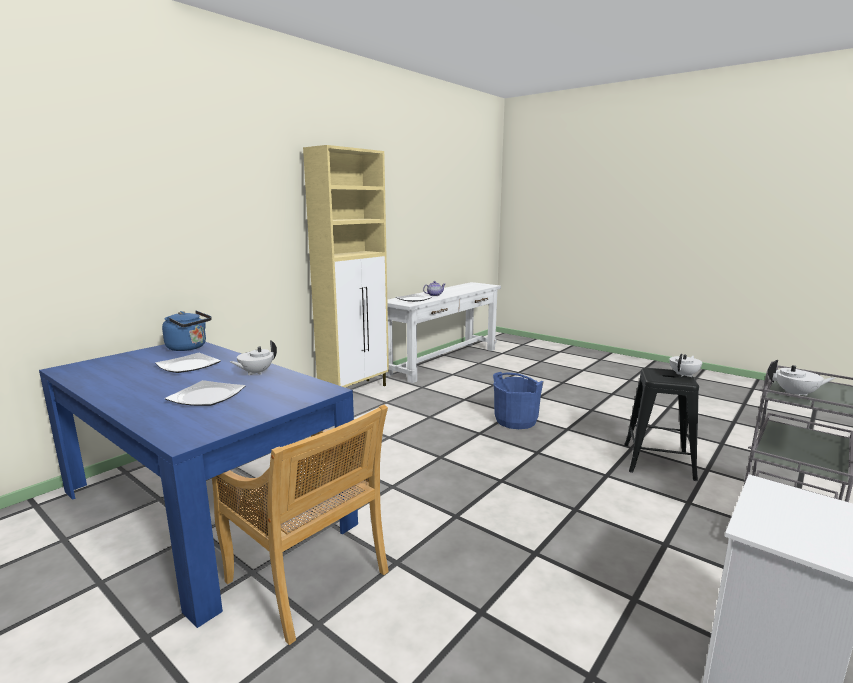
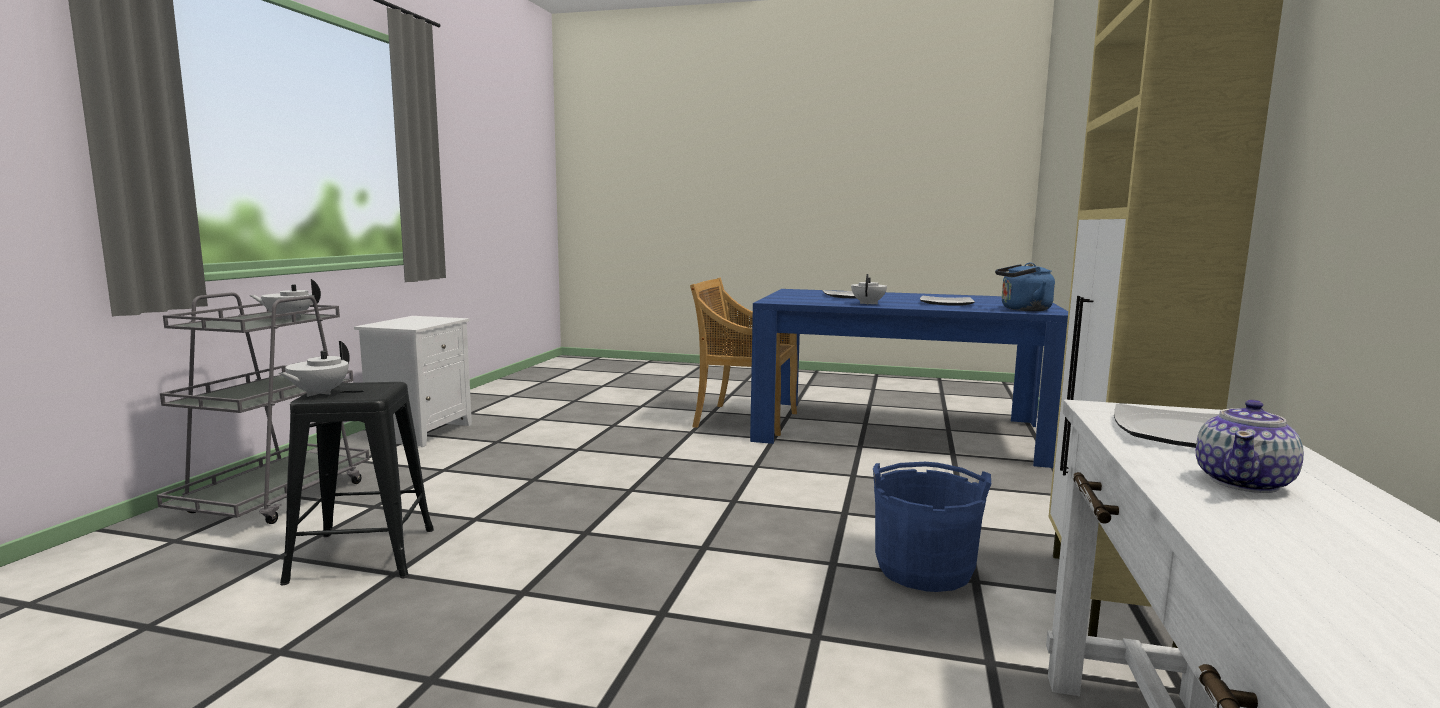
camera: 155 degrees right, 5 degrees down
blue bucket [493,372,544,429] -> blue bucket moved to [873,462,991,592]

